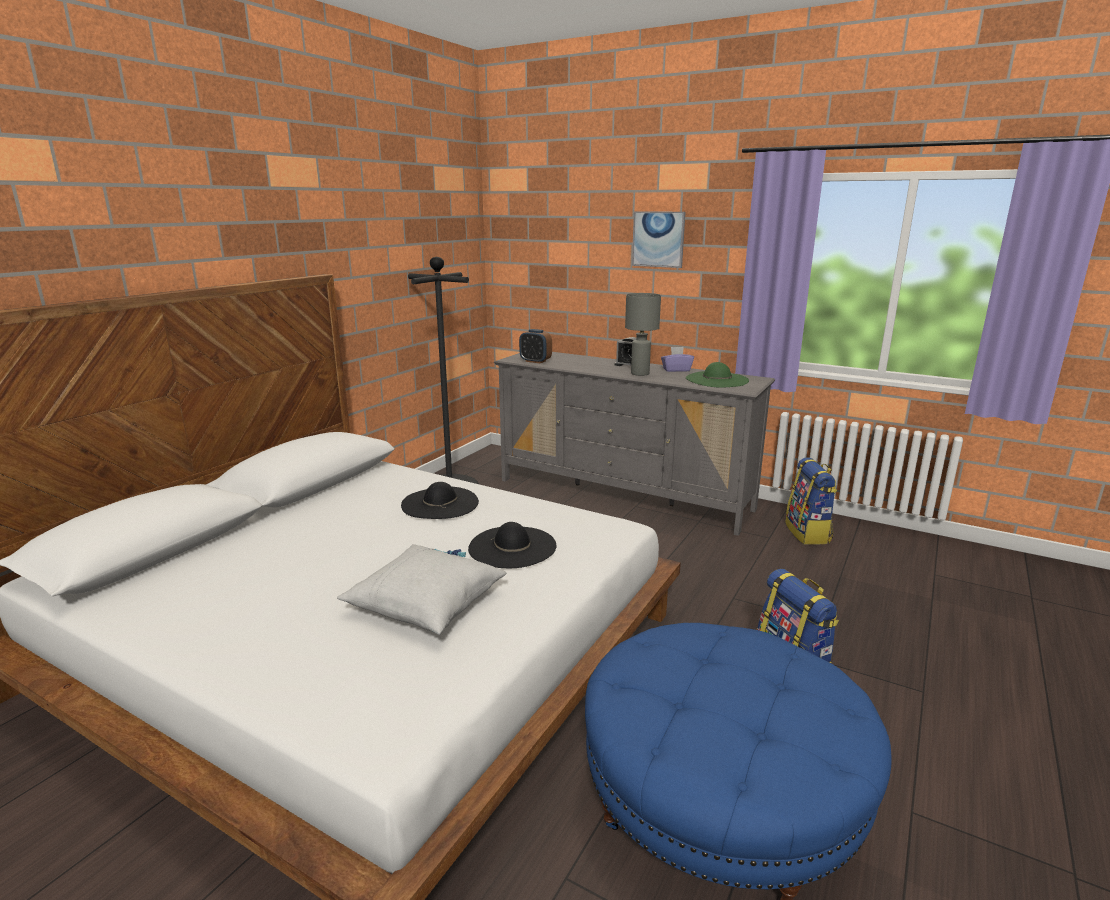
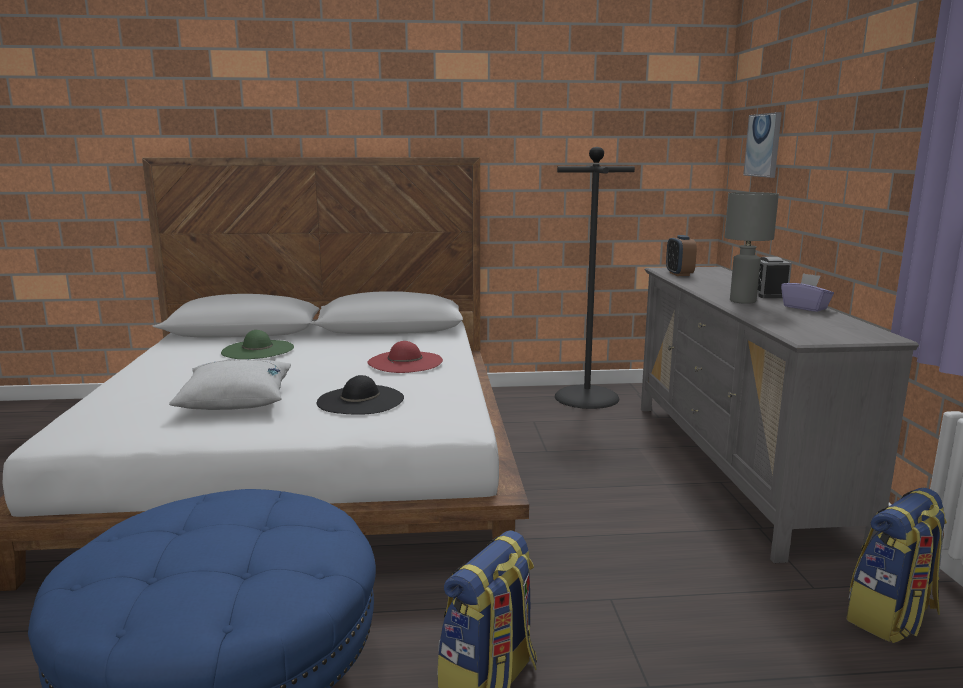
camera: 55 degrees right, 5 degrees down
black hat [401,482,479,519] -> red hat [367,341,443,373]
picture [632,211,686,268] -> picture moved to [743,112,782,178]
green hat [686,362,749,388] -> green hat moved to [221,330,294,359]

